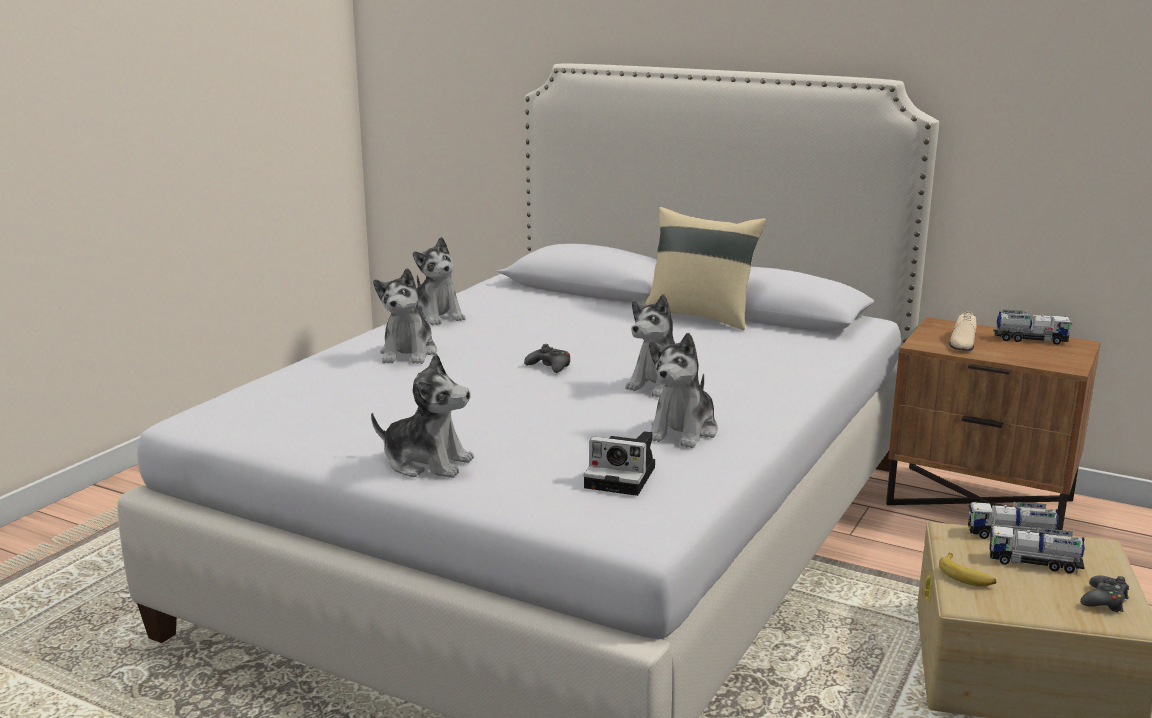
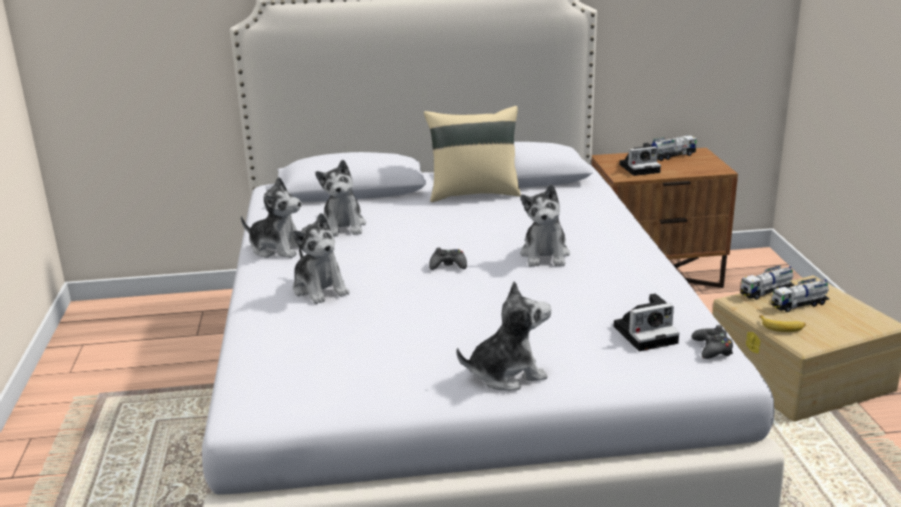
camera: 35 degrees left, 5 degrees up
plush toy [649,333,718,448] -> plush toy moved to [315,160,366,237]
beige shoe [949,311,977,351] -> camera [619,143,661,176]
black game controller [1080,575,1129,612] -> black game controller moved to [692,325,733,359]

